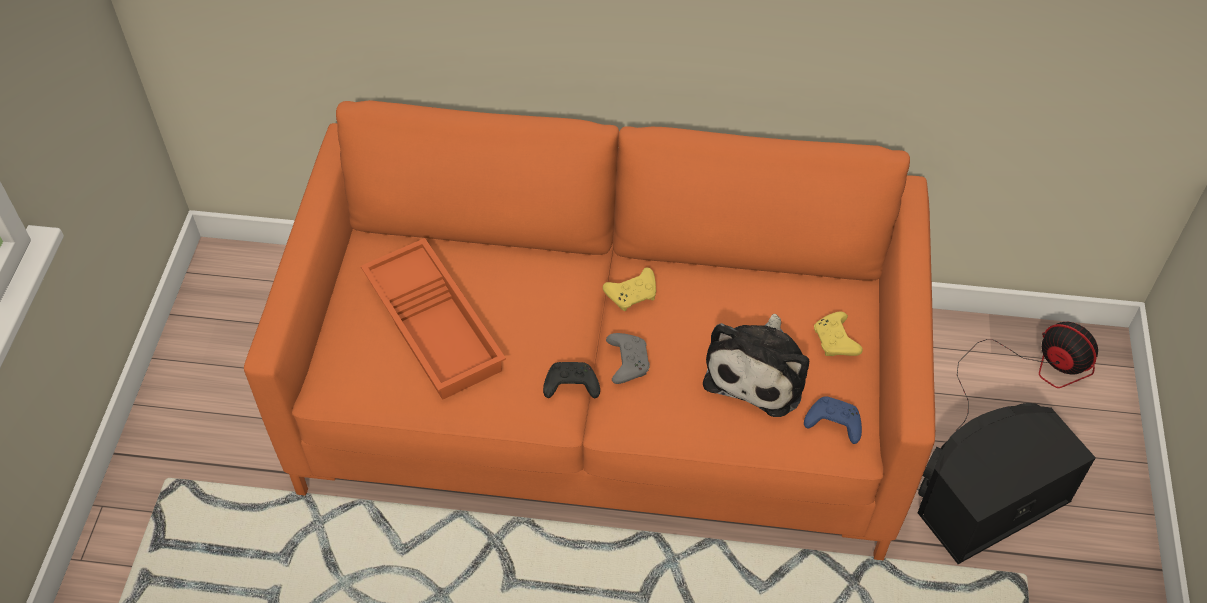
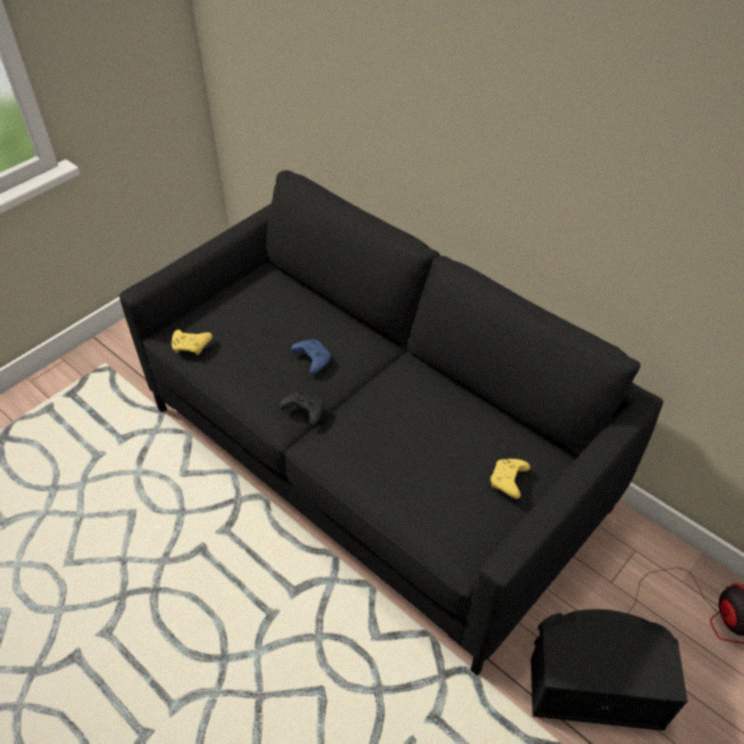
camera: 35 degrees right, 5 degrees down
orange sofa [244,100,935,560] -> black sofa [120,170,663,675]
orange tray [361,238,506,400] -> none
yellow game controller [603,267,656,311] -> yellow game controller moved to [172,330,213,355]
grey game controller [606,333,650,384] -> none
plush toy [703,314,809,417] -> none
blue game controller [804,396,862,444] -> blue game controller moved to [291,339,331,375]

